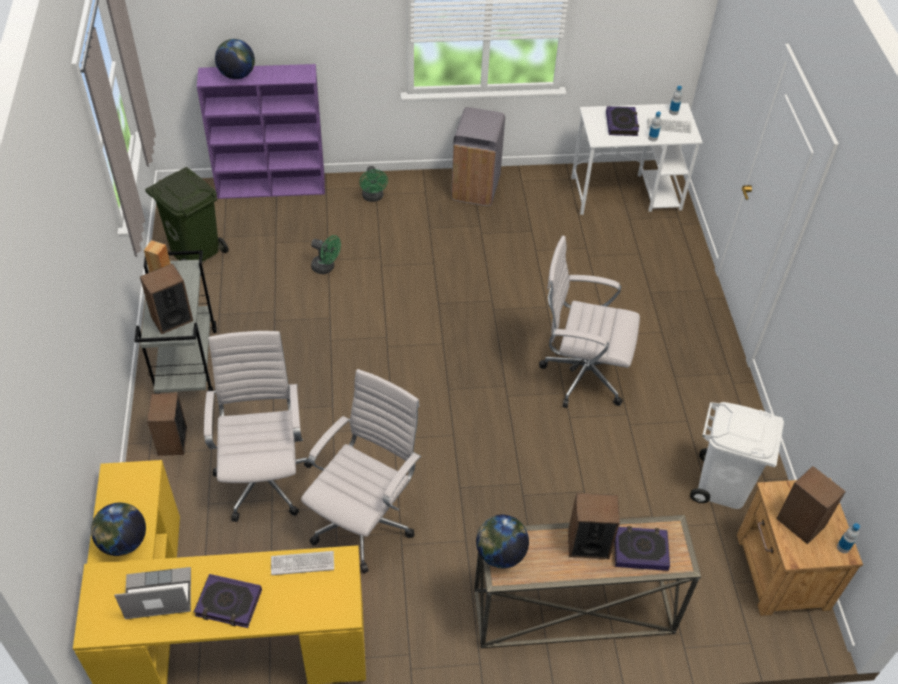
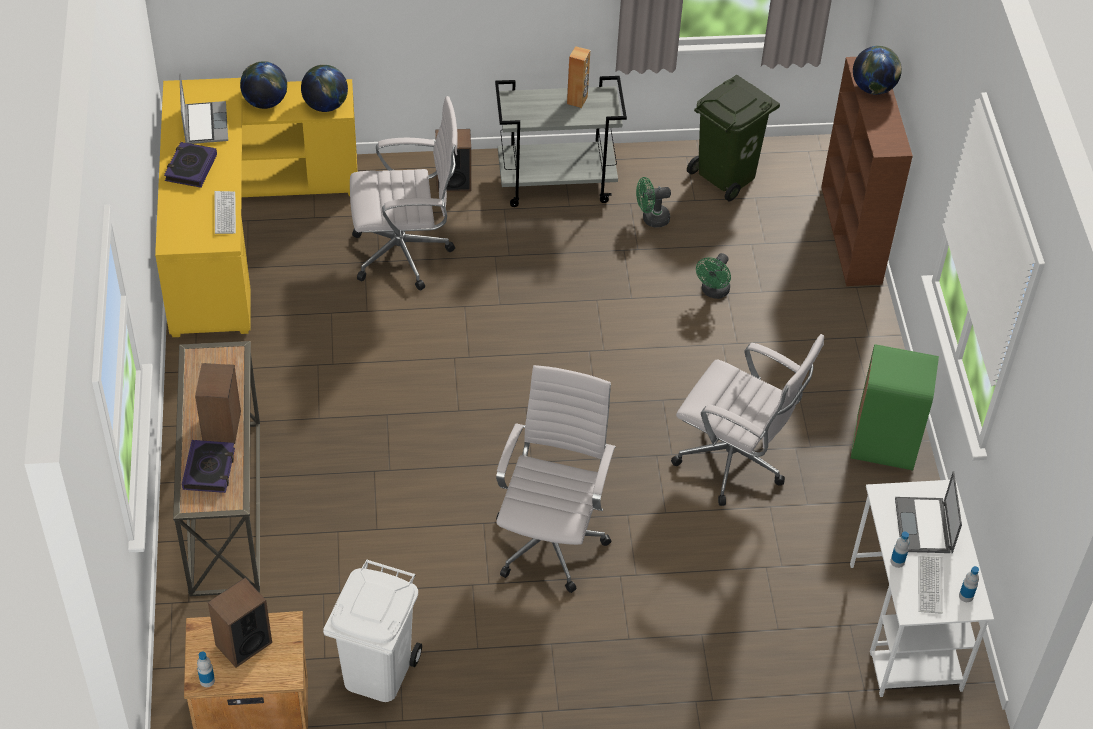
camera: 90 degrees right, 0 degrees up
speaker [140,264,193,334] -> none
purple bookcase [197,64,325,199] -> brown bookcase [821,57,913,286]
white office chair [301,369,421,573] -> white office chair moved to [671,334,824,506]
green fan [359,166,388,202] -> green fan moved to [636,177,671,227]
grey trash can [451,107,505,206] -> green trash can [851,344,939,470]
globe [476,515,529,568] -> globe moved to [301,65,348,112]
book [606,106,639,136] -> laptop [895,471,962,553]

